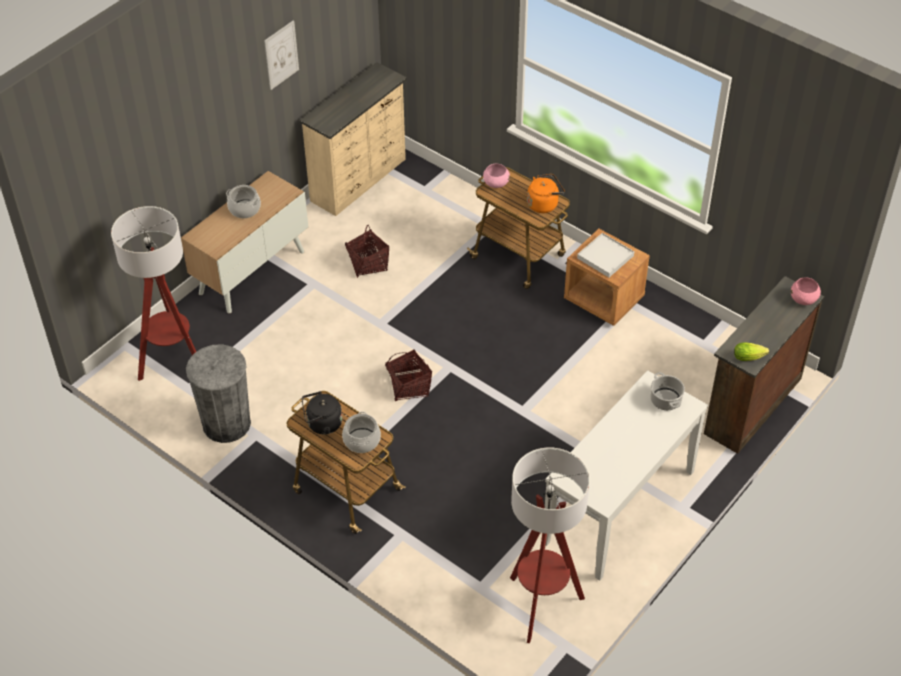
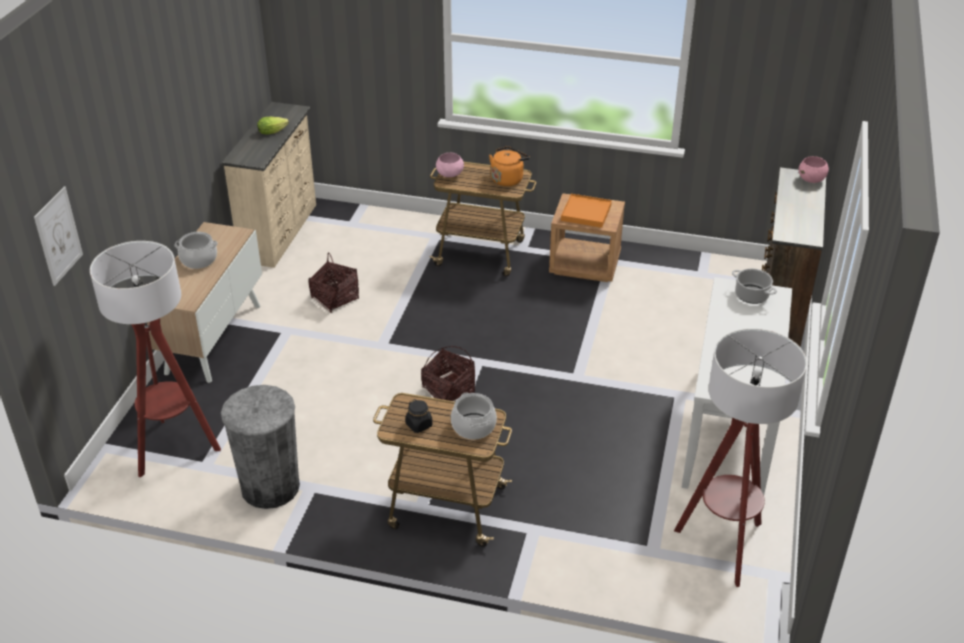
camera: 25 degrees left, 10 degrees down
picture [264,20,299,90] -> picture moved to [34,186,83,286]
black kettle [302,391,342,434] -> black jar [405,399,433,433]
white tray [577,233,634,277] -> orange tray [561,194,612,228]
lettuce [734,343,769,361] -> lettuce moved to [257,117,289,135]

